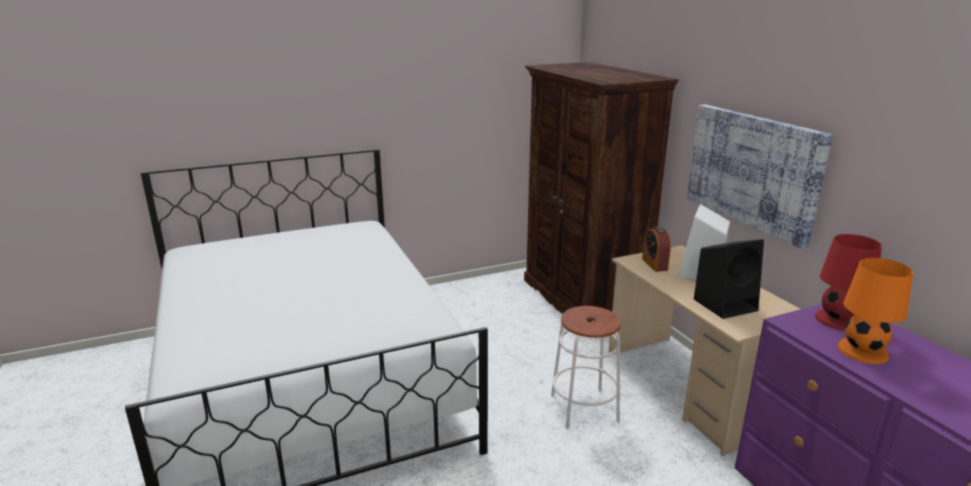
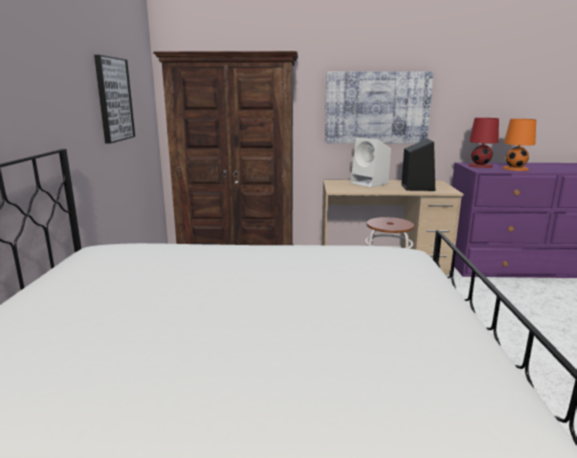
camera: 65 degrees left, 5 degrees down
alarm clock [642,227,671,272] -> none
none -> picture [94,55,135,144]

